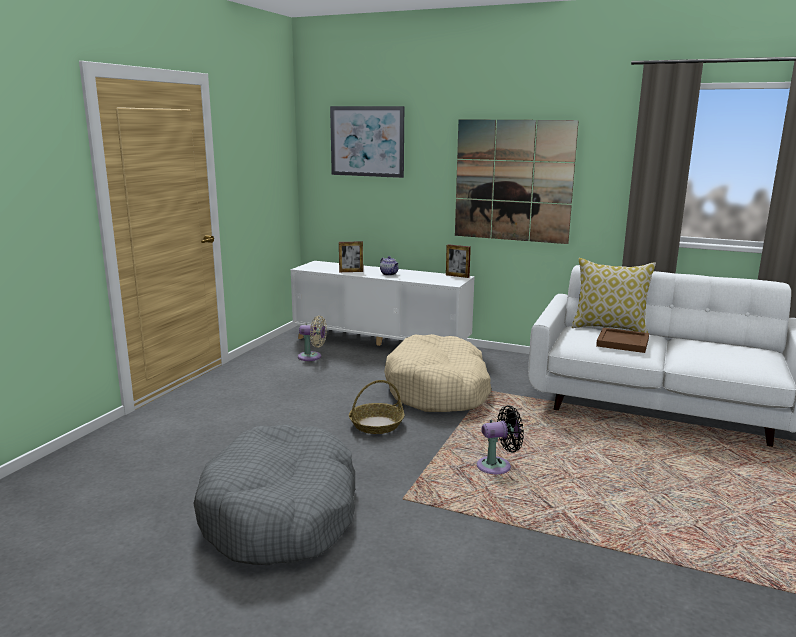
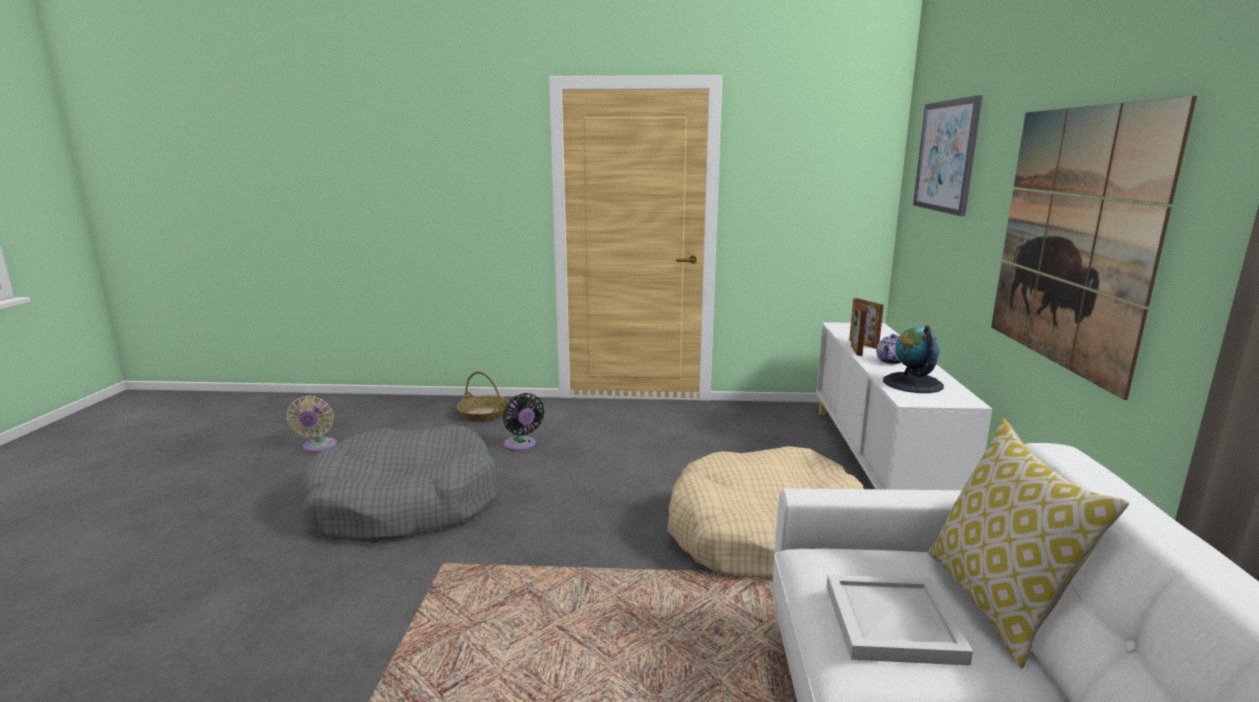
camera: 70 degrees right, 0 degrees up
beige fan [298,316,327,361] -> beige fan moved to [286,396,337,453]
basket [349,380,404,434] -> basket moved to [457,371,510,422]
picture frame [446,244,471,278] -> picture frame moved to [851,303,867,356]
black fan [477,406,524,474] -> black fan moved to [503,393,544,451]
brown tray [596,327,649,353] -> white tray [827,575,973,666]
none -> globe [883,325,944,393]

